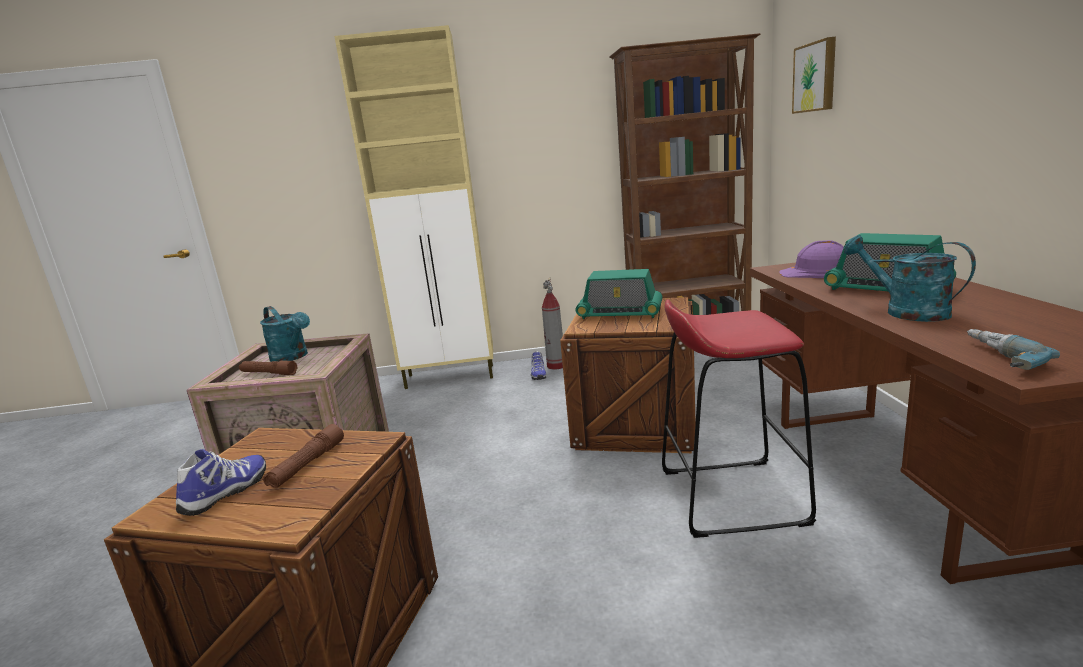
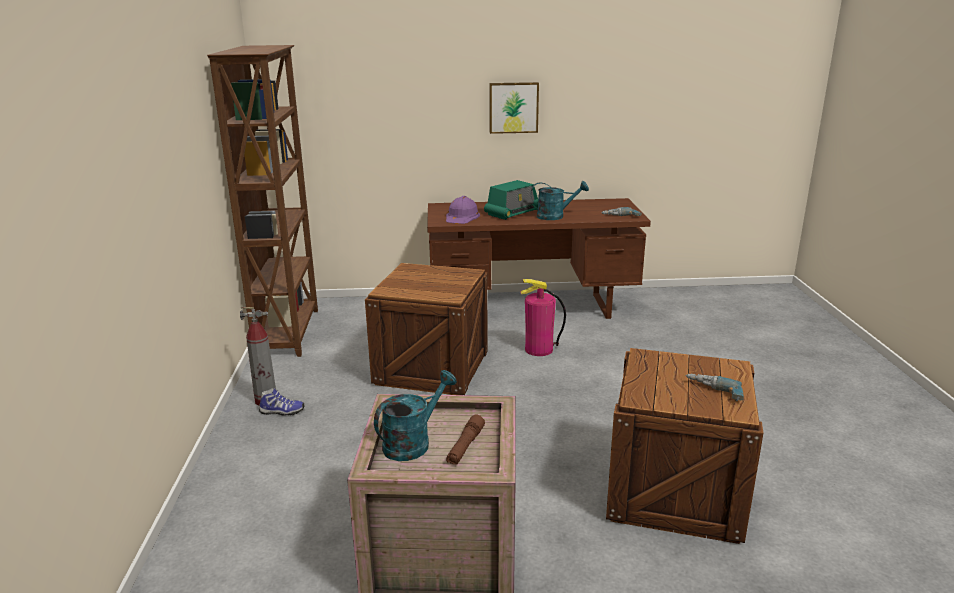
camera: 90 degrees left, 5 degrees up
shoe [176,449,266,516] -> power drill [686,374,744,401]
brown flashlight [263,424,344,488] -> none
beige cabinet [334,25,493,389] -> none
radio [575,269,663,319] -> none
red stool [662,299,816,538] -> fire extinguisher [520,279,566,356]
picture [792,37,836,114] -> picture moved to [489,82,539,134]
turquoise watering can [844,235,976,322] -> turquoise watering can turned 150 degrees counterclockwise [531,181,589,220]

